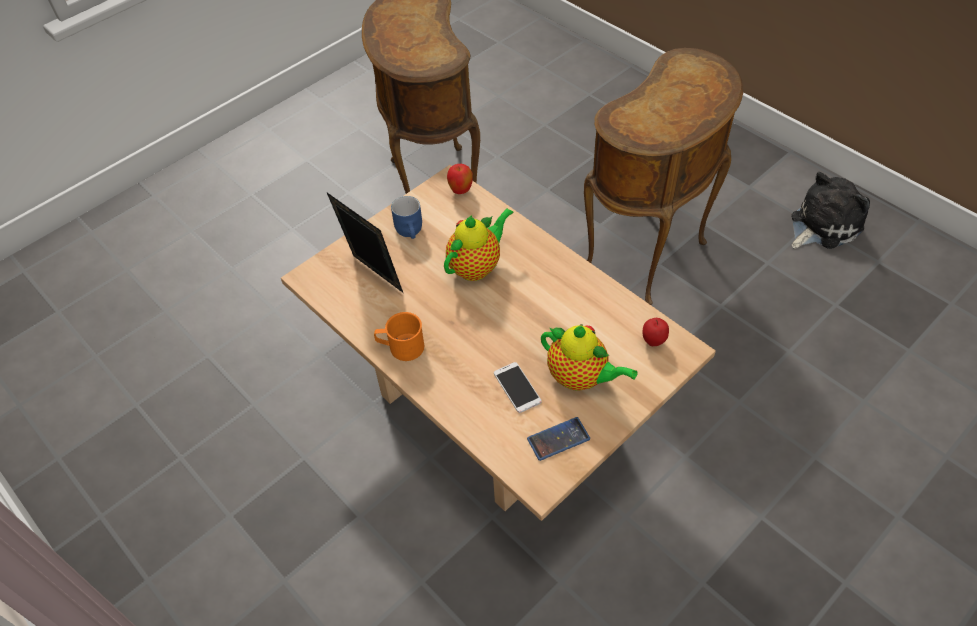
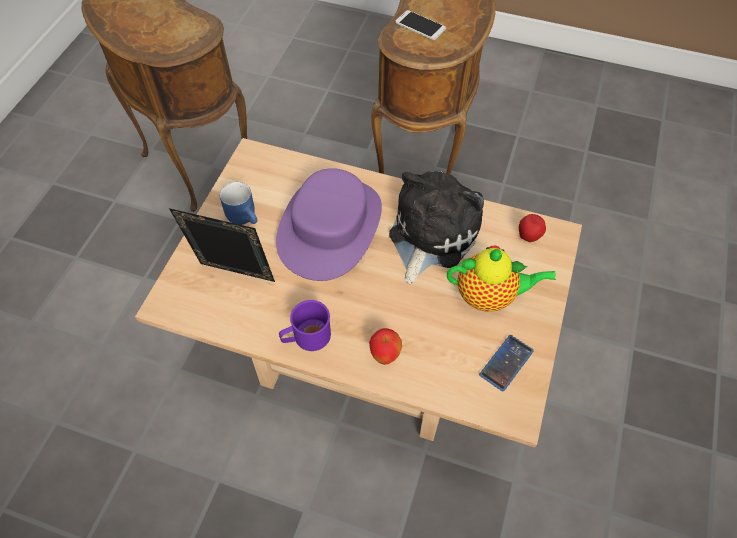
camera: 30 degrees left, 5 degrees up
orange mug [374,312,424,361] -> purple mug [279,300,331,351]
teapot [444,208,514,281] -> purple hat [276,168,382,281]
apple [447,164,473,194] -> apple moved to [369,328,402,365]
phone [494,362,541,413] -> phone moved to [395,10,446,40]
plush toy [791,172,870,249] -> plush toy moved to [389,171,484,284]

